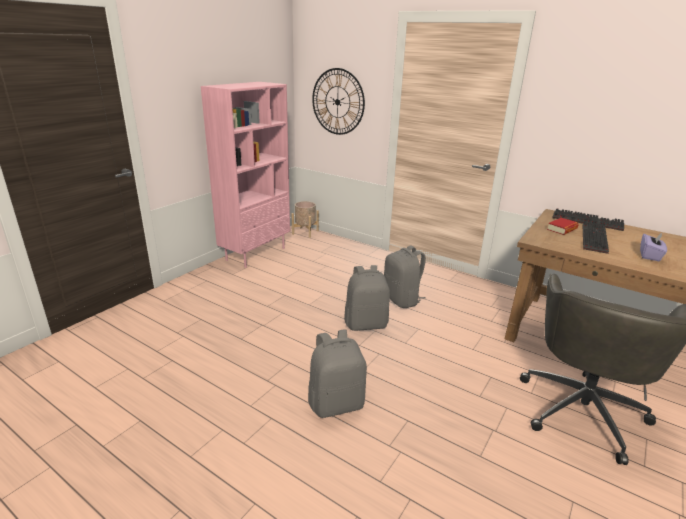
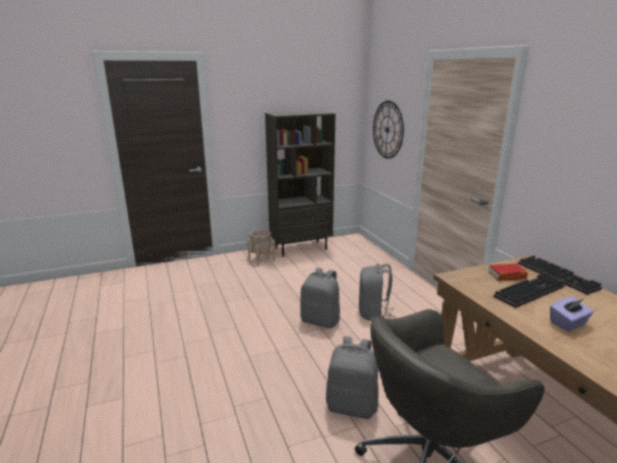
camera: 35 degrees right, 5 degrees down
pink bookcase [201,82,290,268] -> brown bookcase [265,111,336,257]
beige planter [292,201,319,238] -> beige planter moved to [247,230,275,266]
grey backpack [308,329,367,418] -> grey backpack moved to [326,336,379,419]

